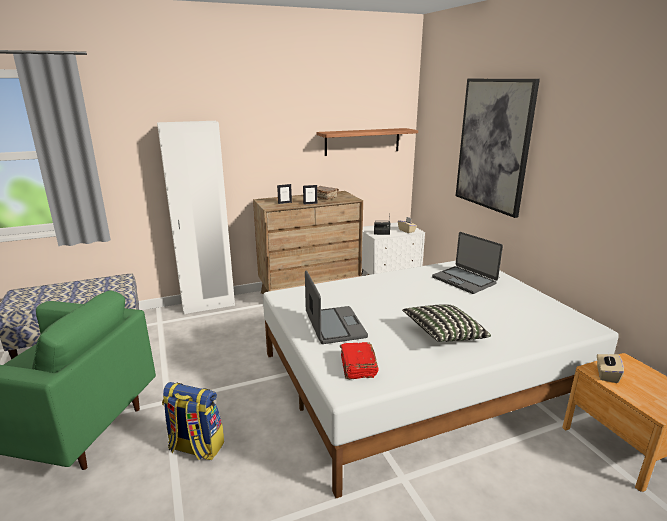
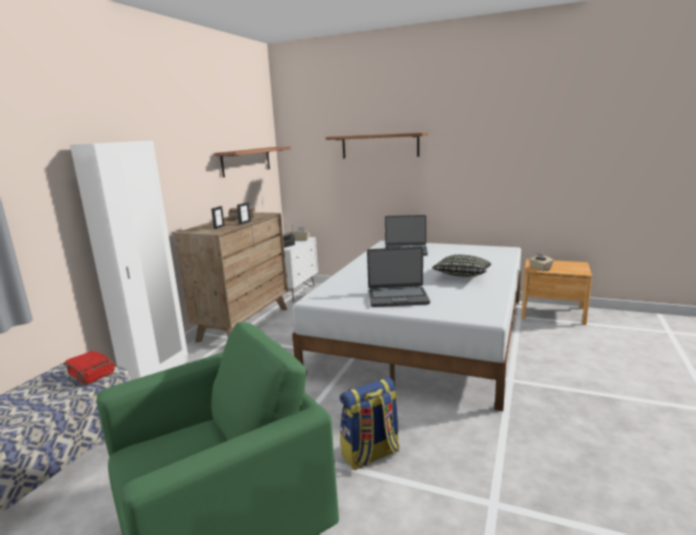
camera: 45 degrees left, 5 degrees down
laptop [305,270,368,344] -> laptop turned 150 degrees clockwise [367,247,430,307]
red book [340,342,379,379] -> red book moved to [63,350,115,385]
picture [456,79,540,218] -> shelf [326,132,428,159]

